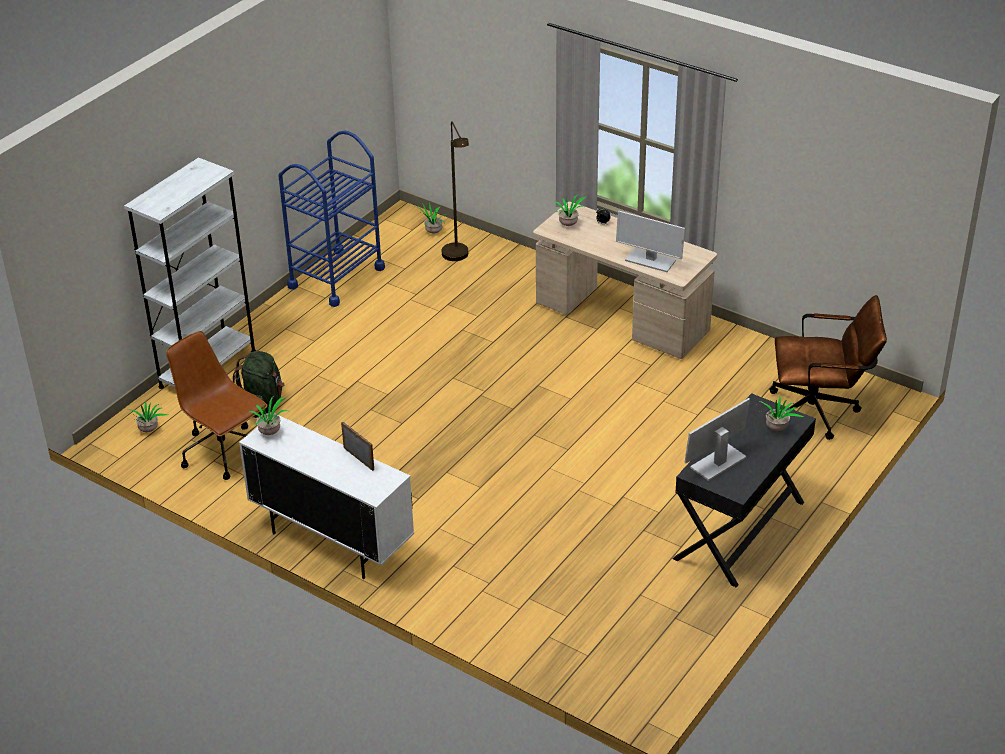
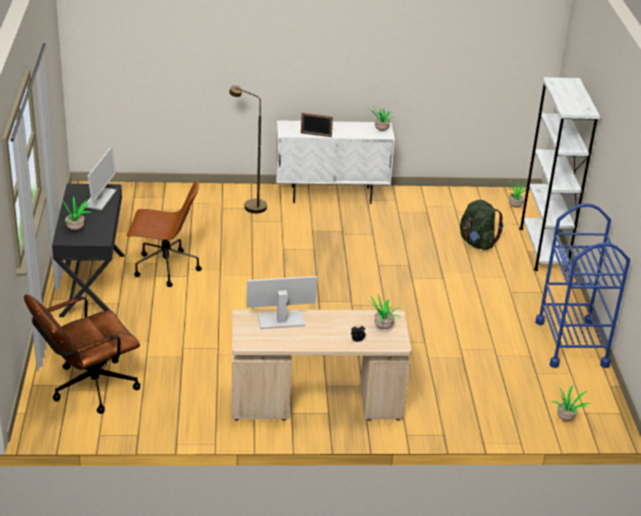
camera: 140 degrees right, 5 degrees down
brown office chair [166,331,268,480] -> brown office chair moved to [126,180,202,287]
brown floor lamp [442,121,469,261] -> brown floor lamp moved to [229,85,267,213]

